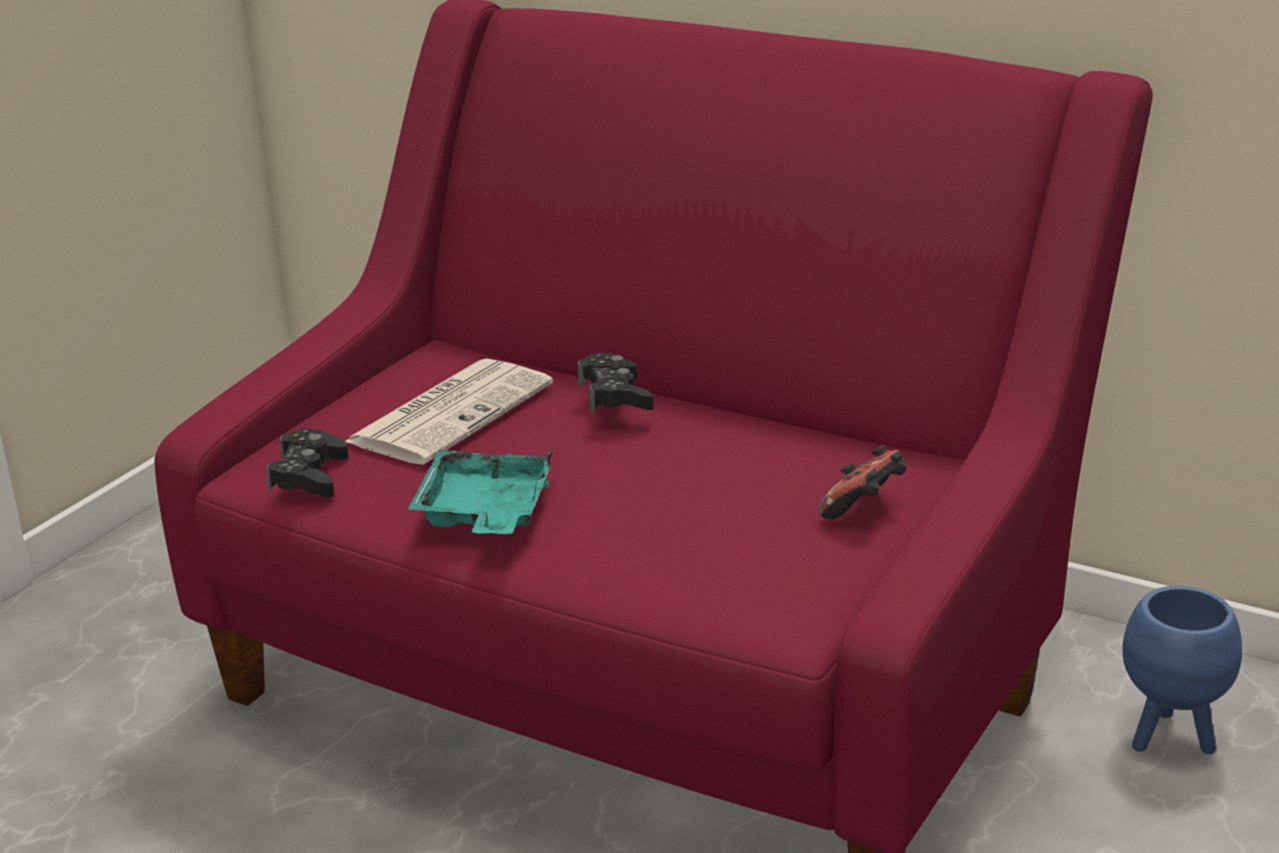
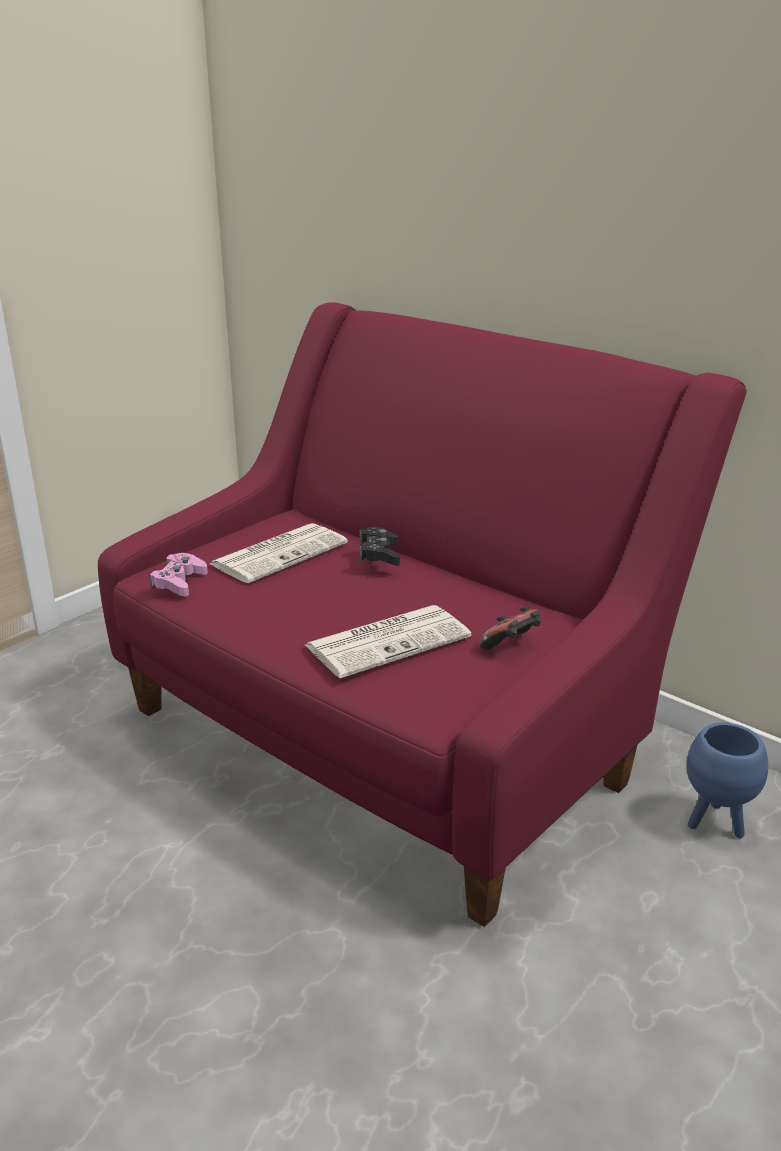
camera: 10 degrees right, 0 degrees up
black game controller [266,428,349,497] -> pink game controller [150,553,208,597]
turquoise tray [408,447,553,534] -> none
none -> newspaper [305,605,471,678]

